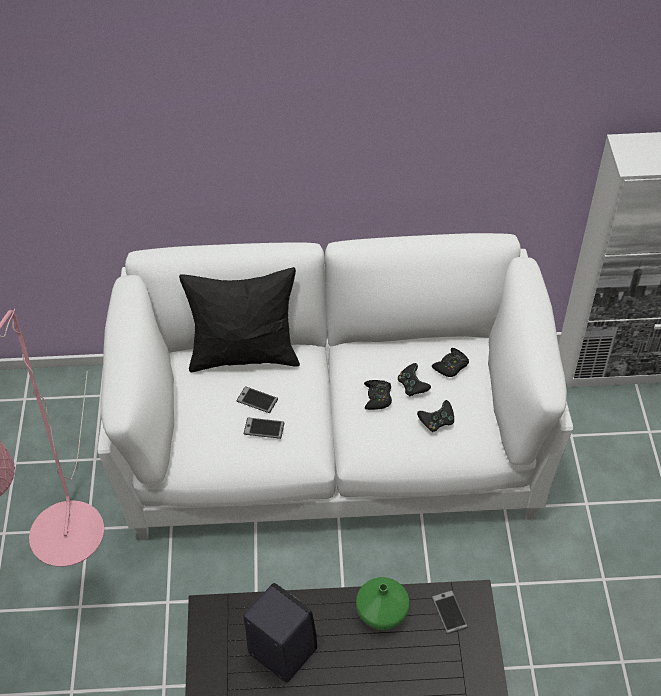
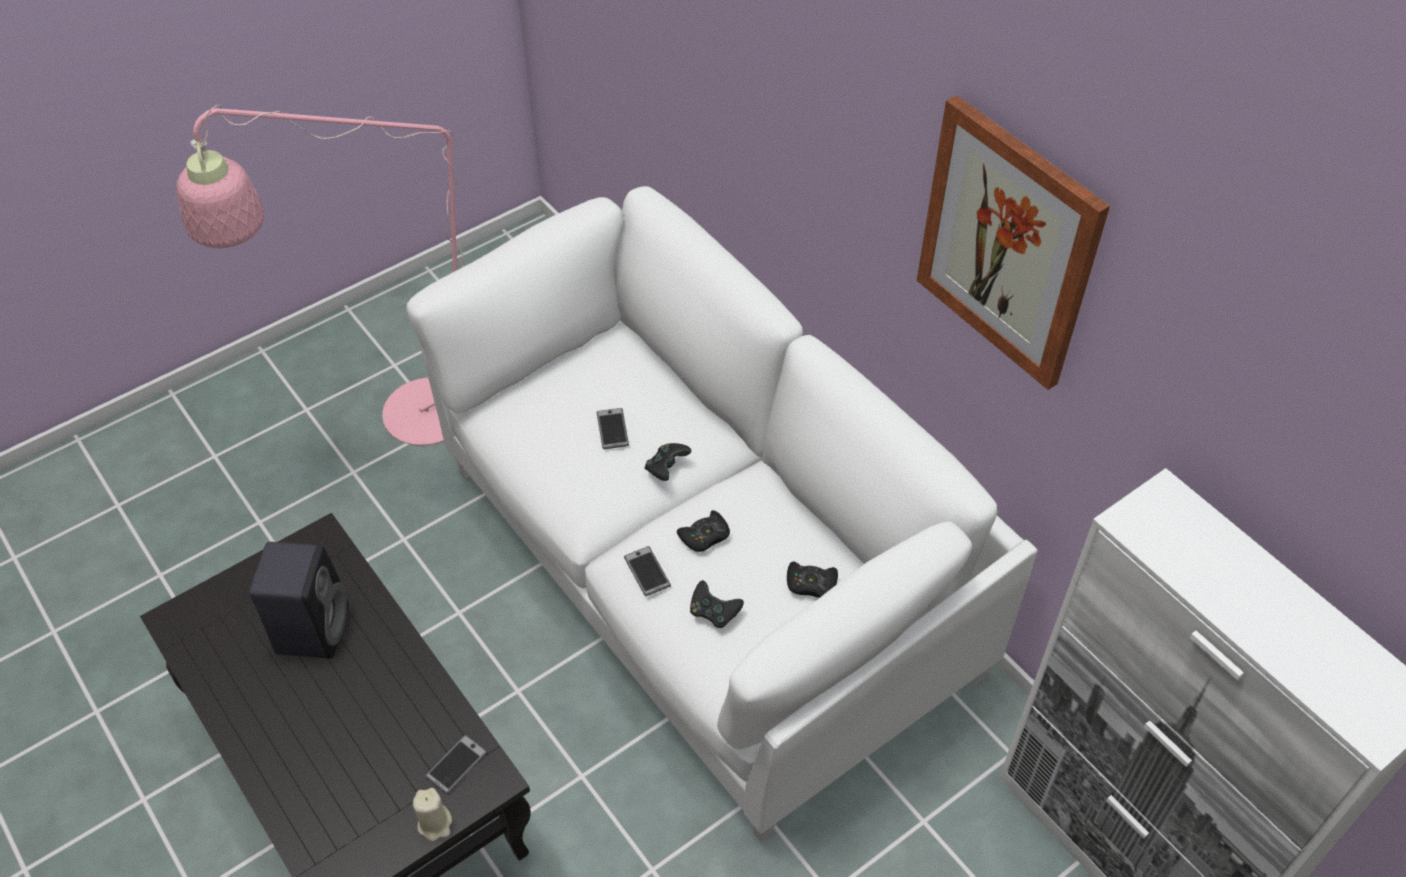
camera: 55 degrees right, 0 degrees up
black pillow [179,267,300,372] -> none
phone [244,418,284,439] -> phone moved to [624,546,671,596]
green vase [356,577,410,630] -> none
black game controller [398,363,431,396] -> black game controller moved to [645,443,691,481]
none -> beige candle [413,788,452,841]
none -> picture [917,95,1110,390]

